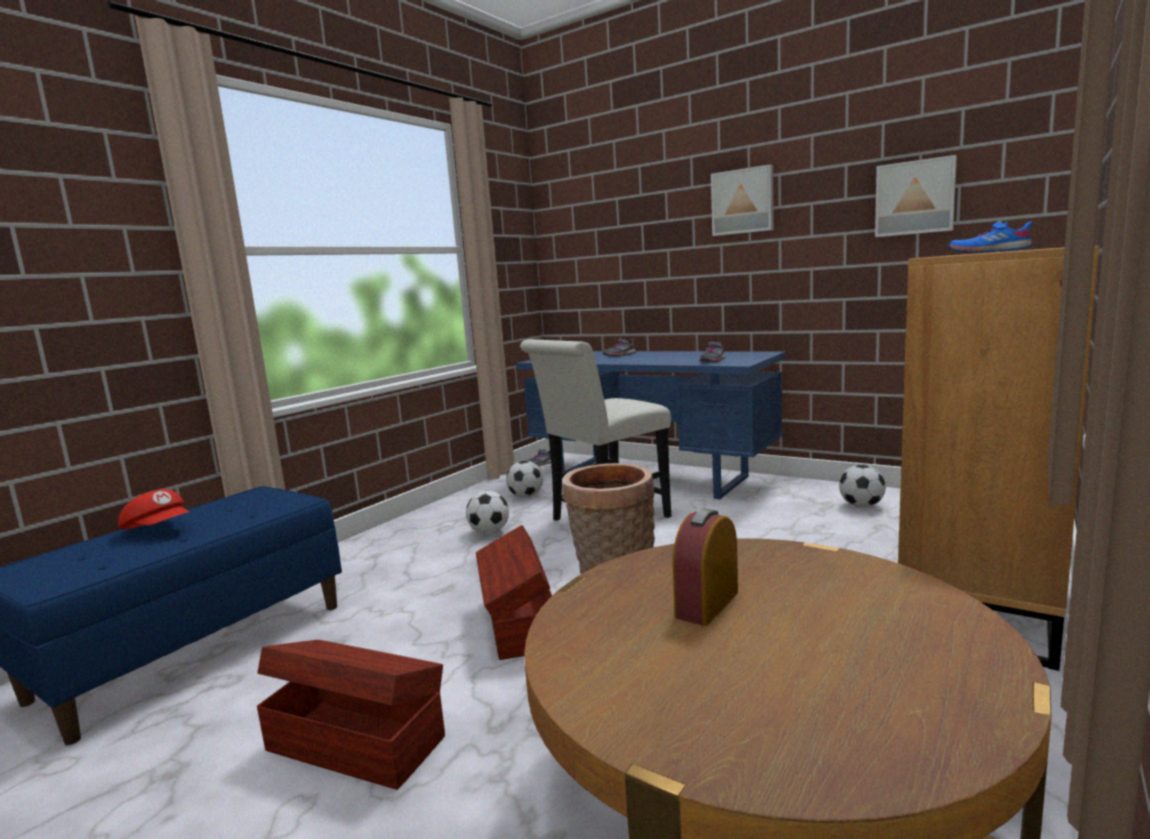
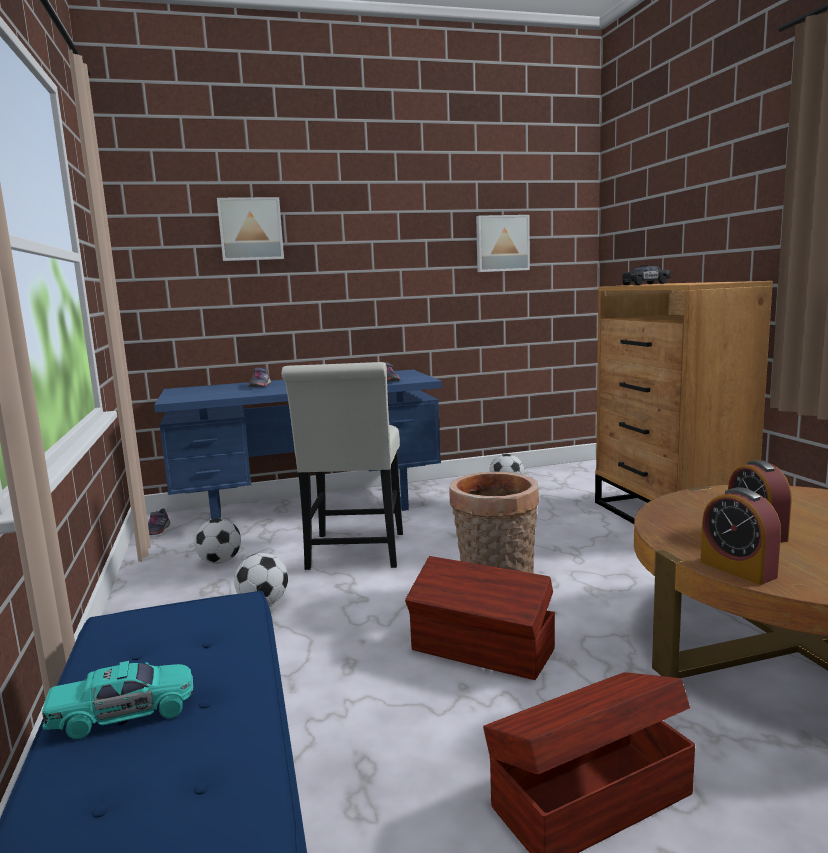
camera: 50 degrees left, 0 degrees up
red cap [118,489,190,529] -> turquoise toy car [42,661,193,739]
picture [711,164,774,236] -> picture moved to [217,197,284,261]
blue shoe [949,221,1032,253] -> black toy car [622,265,671,285]
none -> alarm clock [700,487,781,585]

